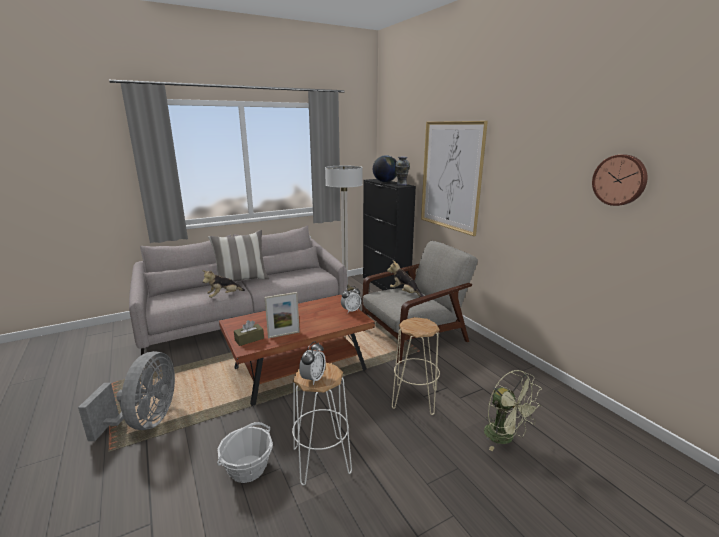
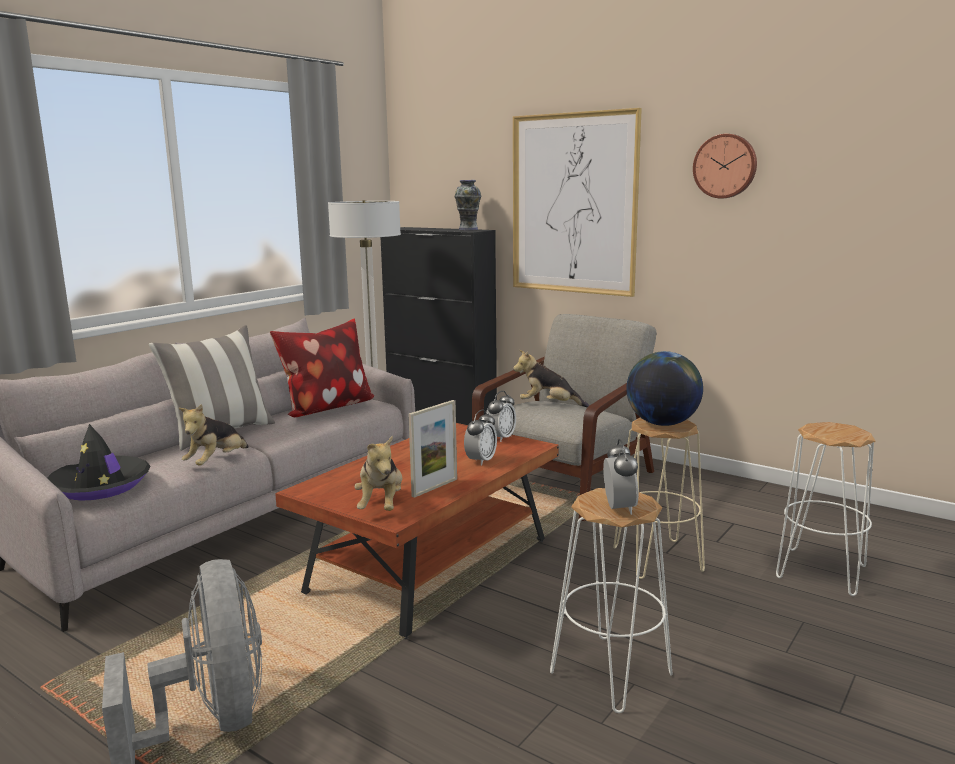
camera: 25 degrees left, 5 degrees down
basket [217,422,273,483] -> none
brown tissue box [234,320,264,346] -> plush toy [355,436,402,511]
globe [373,155,397,182] -> globe moved to [626,351,703,426]
green fan [484,370,542,451] -> white stool [776,422,876,596]
wall clock [592,154,648,206] -> wall clock moved to [693,134,757,199]
none -> black hat [47,424,150,501]
none -> pillow [270,319,374,417]
none -> alarm clock [464,409,497,466]

